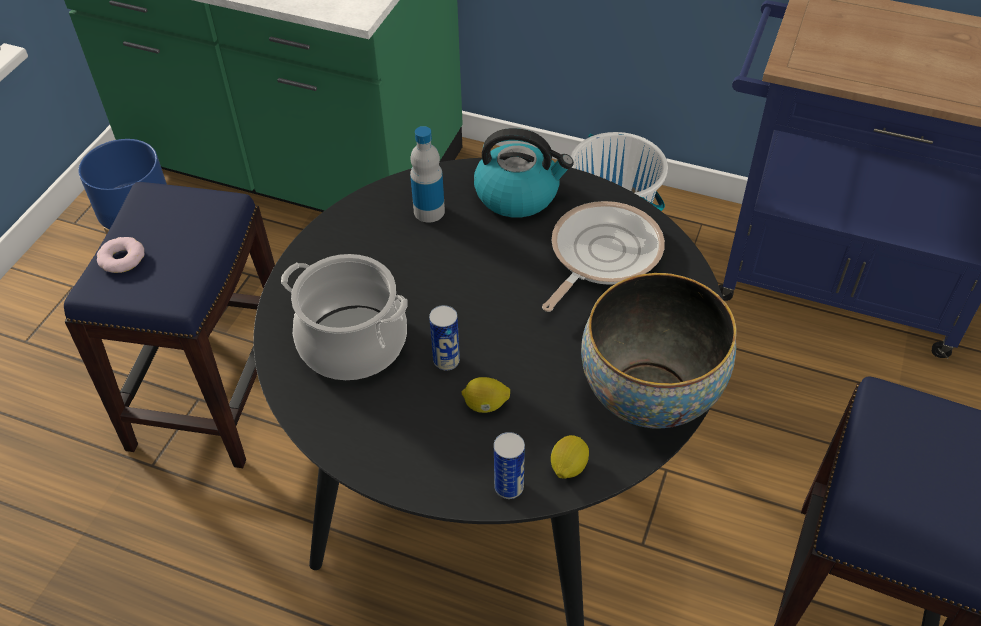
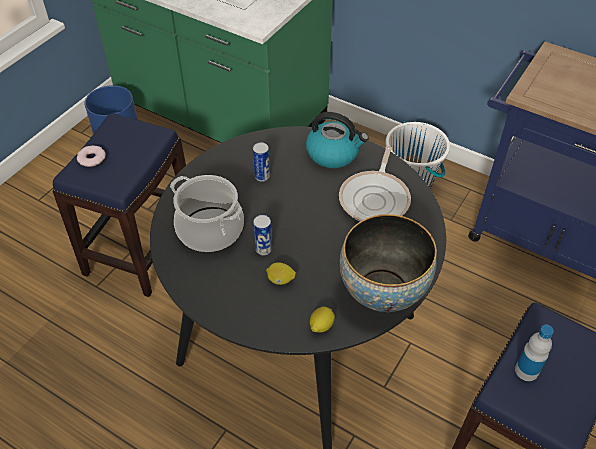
camera: 10 degrees right, 0 degrees up
bottle [410,126,445,223] -> bottle moved to [515,325,554,381]
can [494,432,525,499] -> can moved to [253,143,270,182]
frying pan [542,201,665,312] -> frying pan turned 150 degrees clockwise [339,146,411,222]

